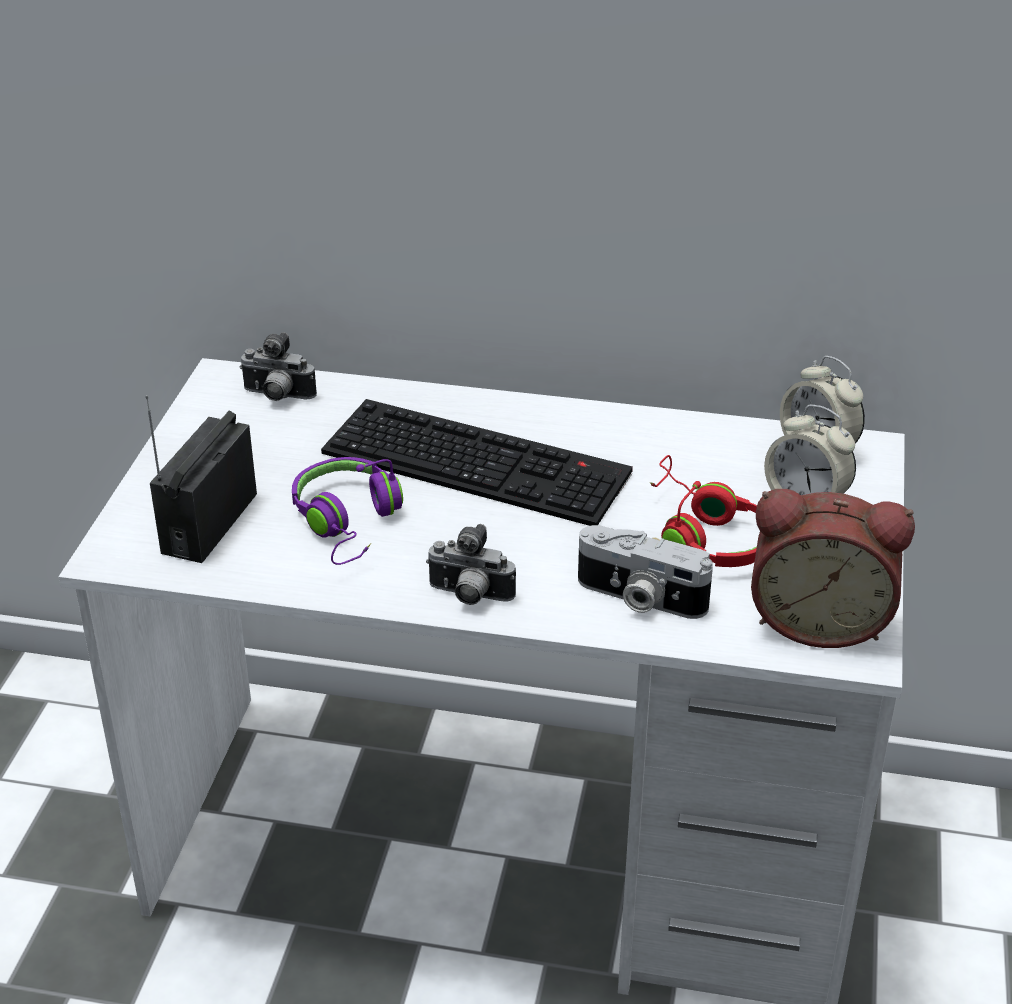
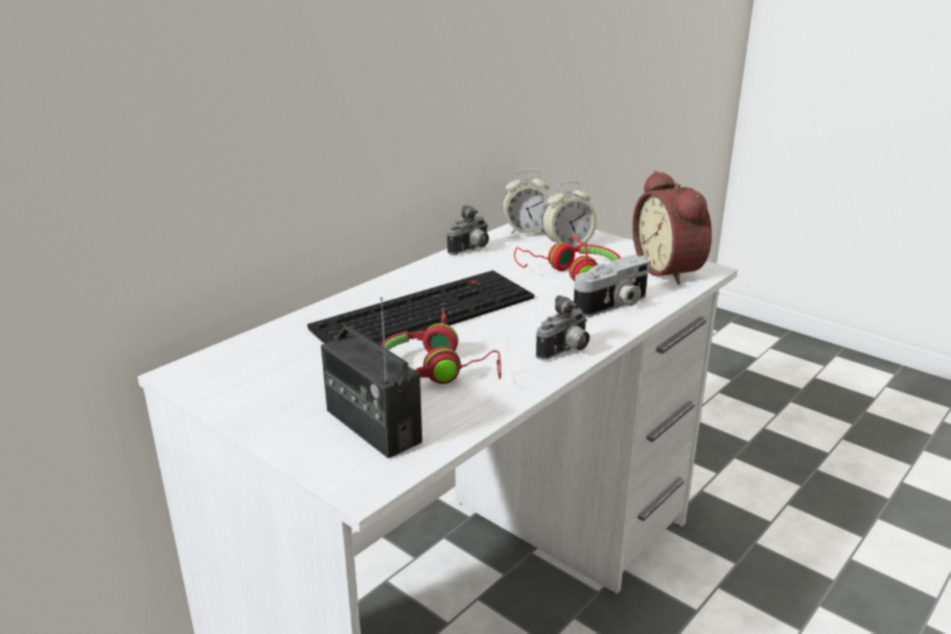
camera: 60 degrees left, 10 degrees down
camera [240,332,317,401] -> camera moved to [447,205,489,255]
purple headphones [292,457,403,565] -> red headphones [381,309,501,384]
alarm clock [751,489,915,648] -> alarm clock turned 120 degrees clockwise [632,170,712,285]

